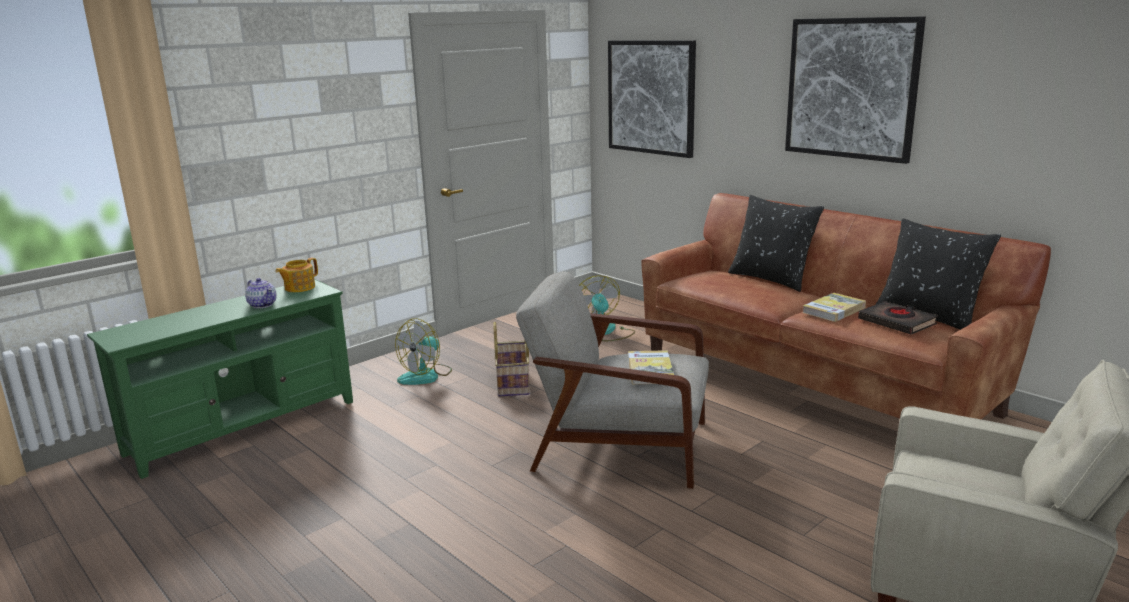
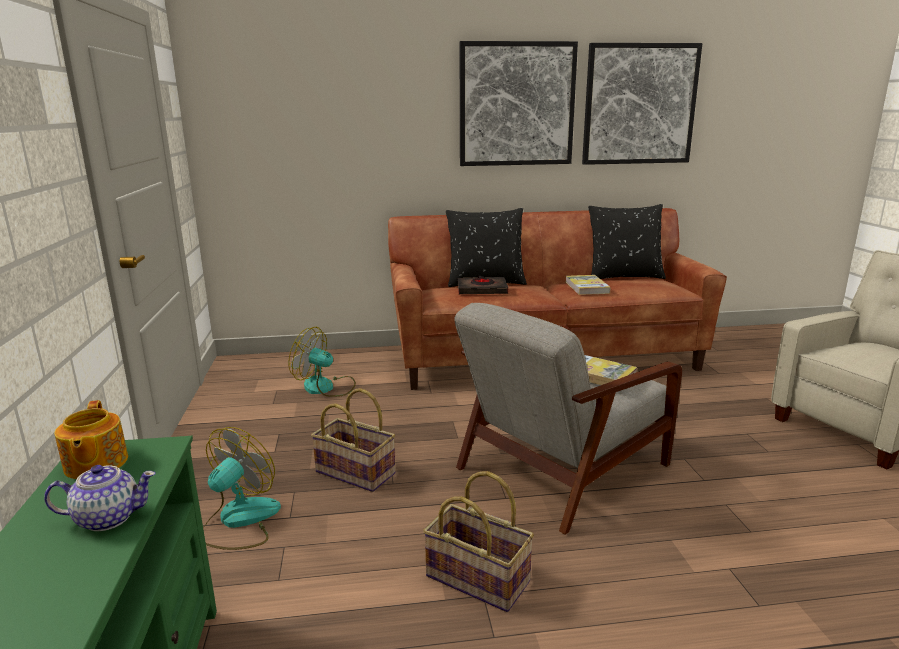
camera: 55 degrees left, 0 degrees up
fan [395,318,452,385] -> fan turned 135 degrees counterclockwise [203,427,281,550]
picture [608,40,696,158] -> picture moved to [582,43,702,165]
black book [858,301,938,335] -> black book moved to [458,275,508,294]
none -> basket [423,471,534,612]

